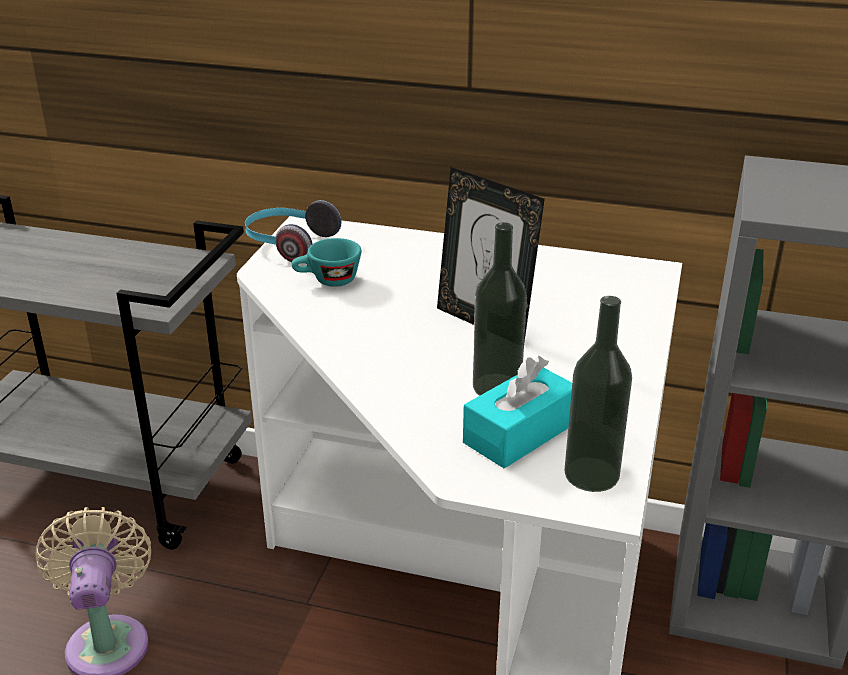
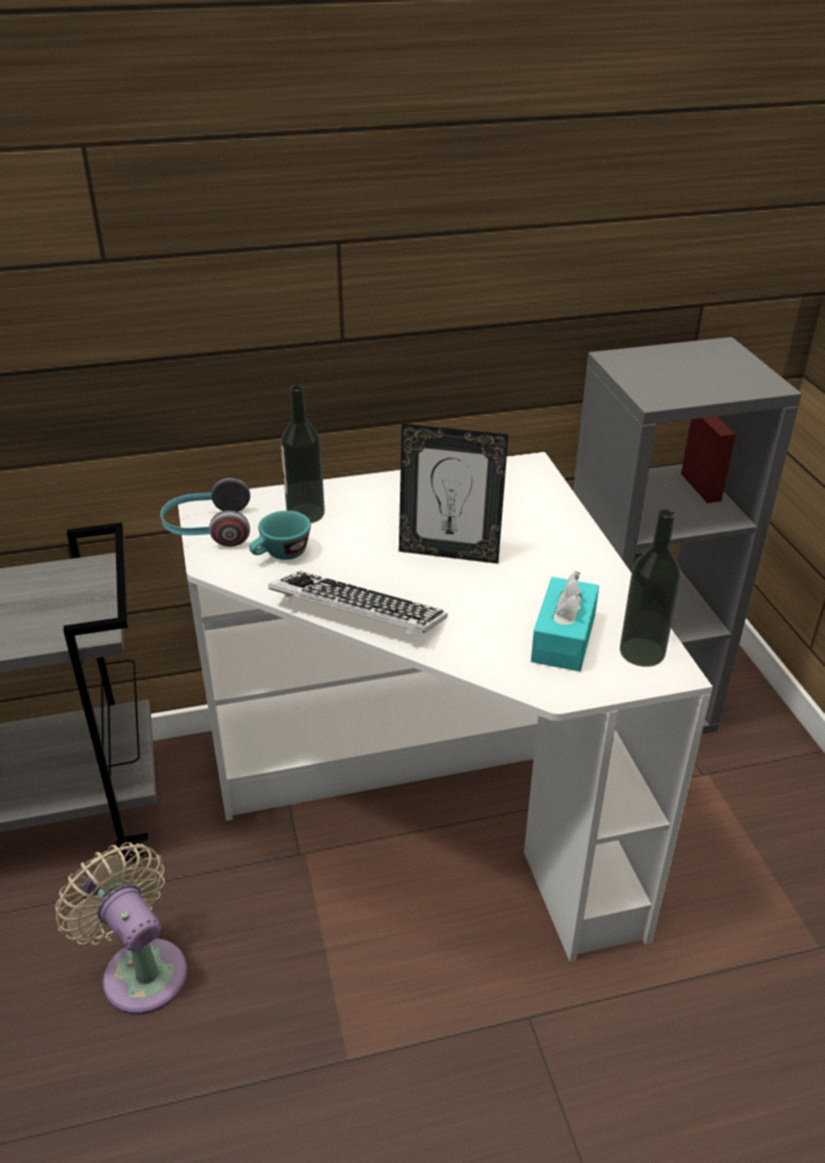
camera: 30 degrees left, 5 degrees up
bottle [473,222,527,396] -> bottle moved to [281,385,325,523]
none -> keyboard [268,571,447,636]

